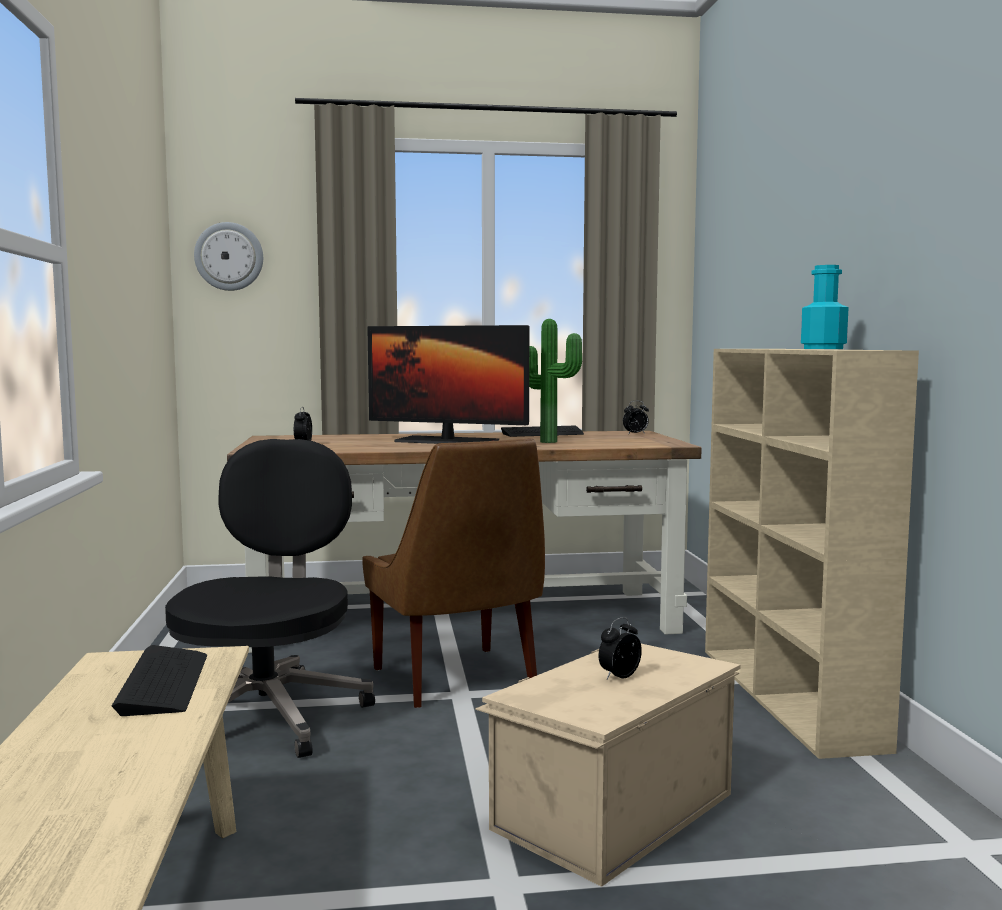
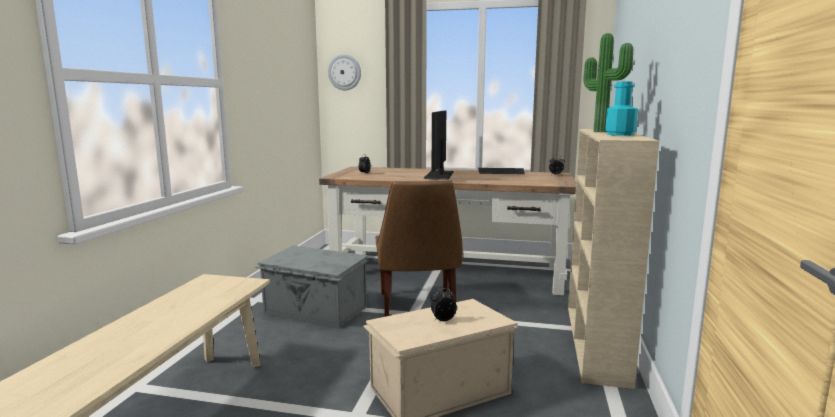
camera: 20 degrees right, 5 degrees up
keyboard [112,645,207,716] -> none
black office chair [165,439,375,758] -> grey storage box [255,245,369,328]
monitor [367,325,529,444] -> monitor turned 60 degrees clockwise [424,111,454,180]
potted plant [529,319,582,443] -> potted plant moved to [583,33,633,132]

